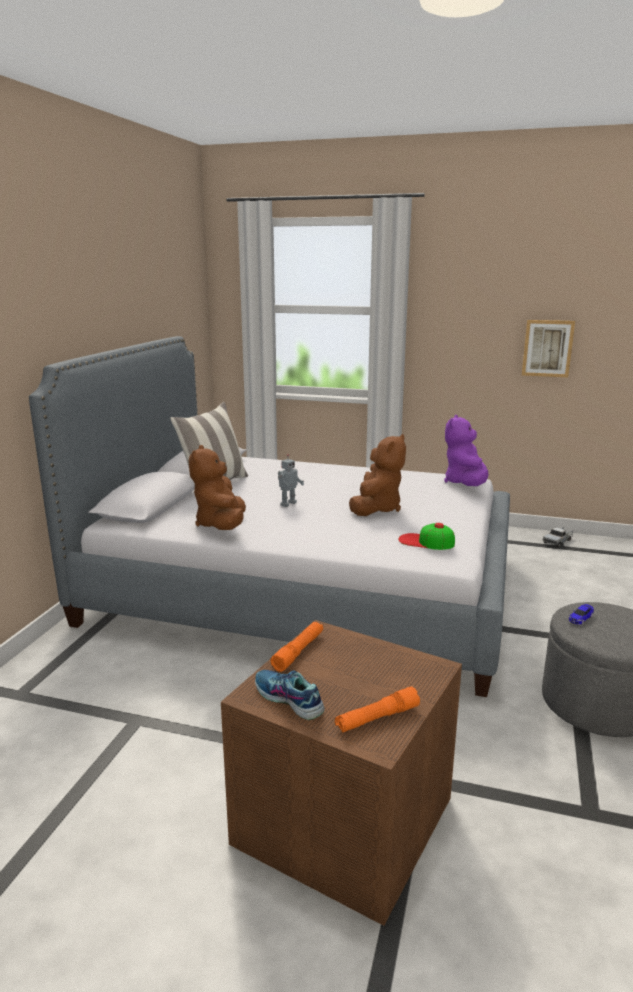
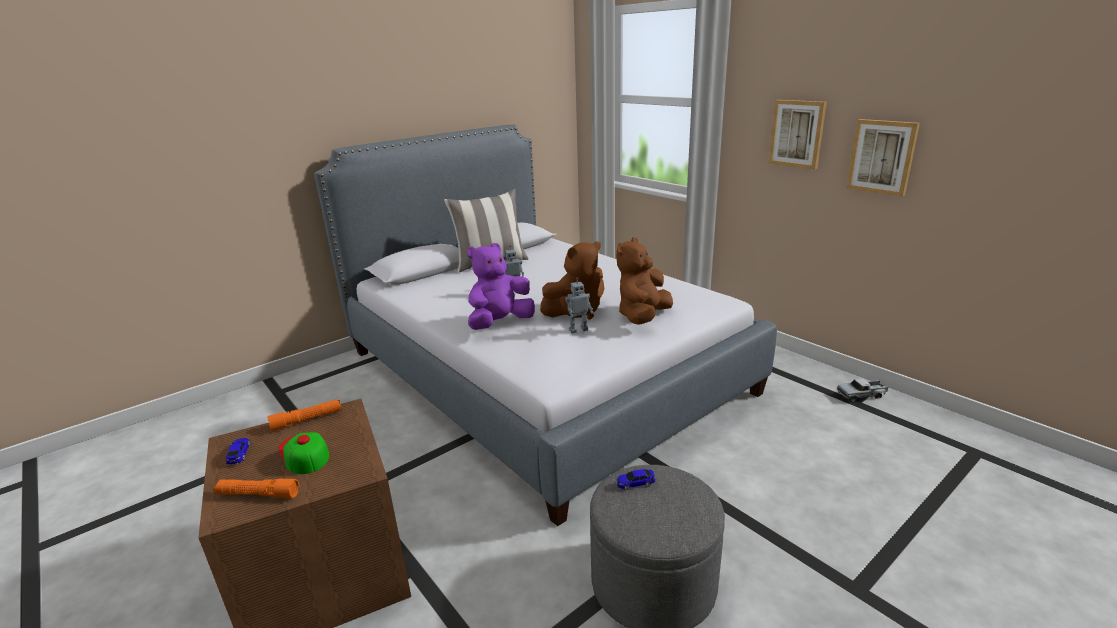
camera: 35 degrees right, 5 degrees up
brown plush toy [189,445,246,530] -> brown plush toy moved to [616,237,673,325]
shoe [255,670,325,720] -> toy car [226,438,250,465]
cap [398,523,455,550] -> cap moved to [278,432,330,474]
purple plush toy [444,415,488,486] -> purple plush toy moved to [467,243,535,330]
none -> toy robot [565,277,593,333]
none -> picture [769,100,827,169]

